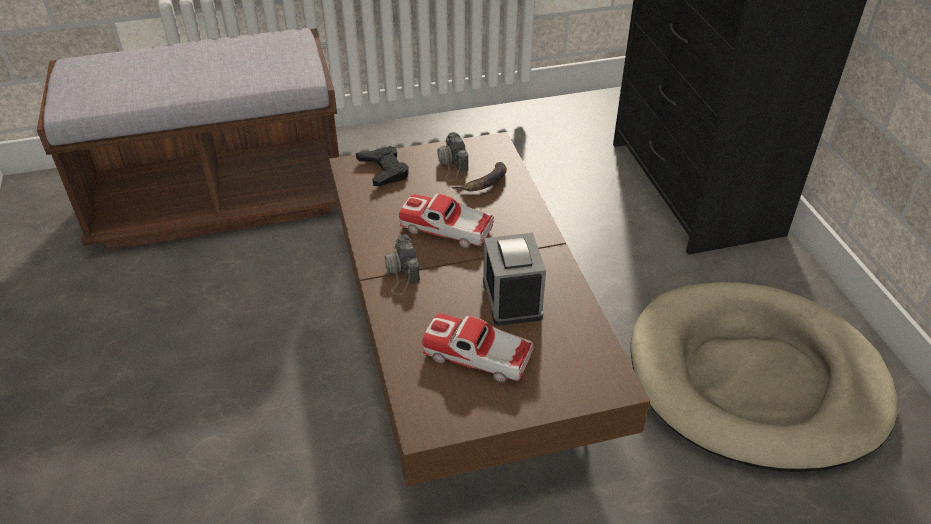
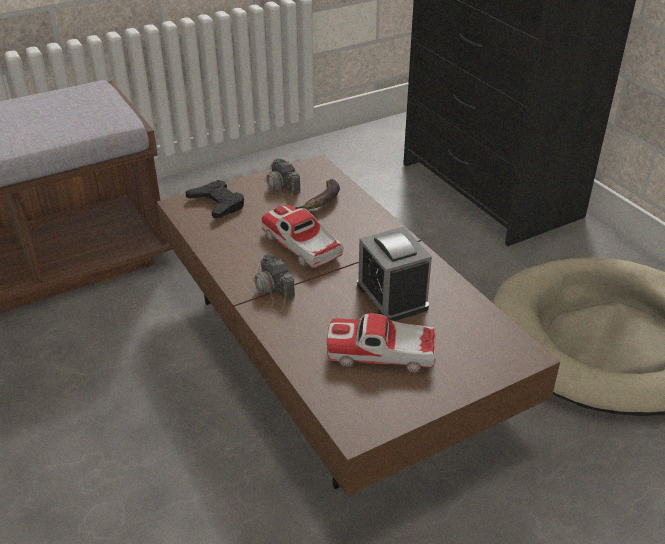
camera: 15 degrees left, 5 degrees down
toy car [399,194,494,248] -> toy car turned 45 degrees clockwise [261,205,344,268]

